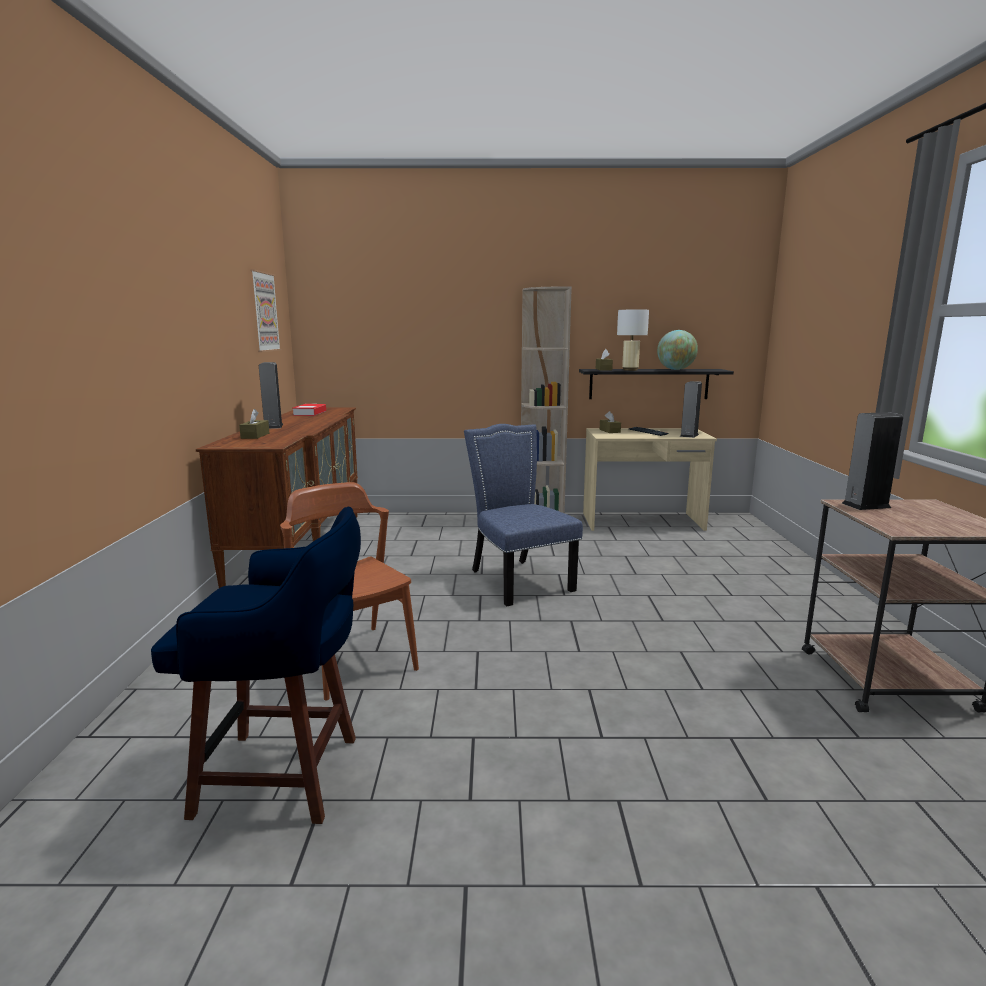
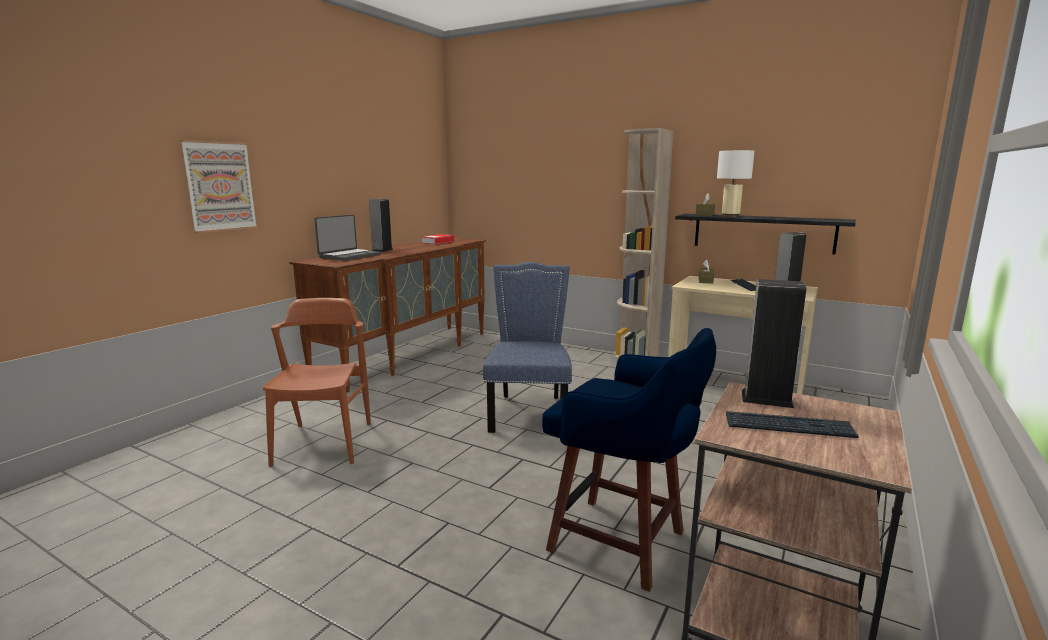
camera: 30 degrees right, 0 degrees up
blue stool [151,507,361,824] -> blue stool moved to [542,328,716,592]
brown tissue box [239,409,269,439] -> laptop [314,215,381,261]
picture [250,269,282,352] -> picture moved to [180,140,258,233]
globe [657,330,698,370] -> none
none -> keyboard [726,411,859,438]

